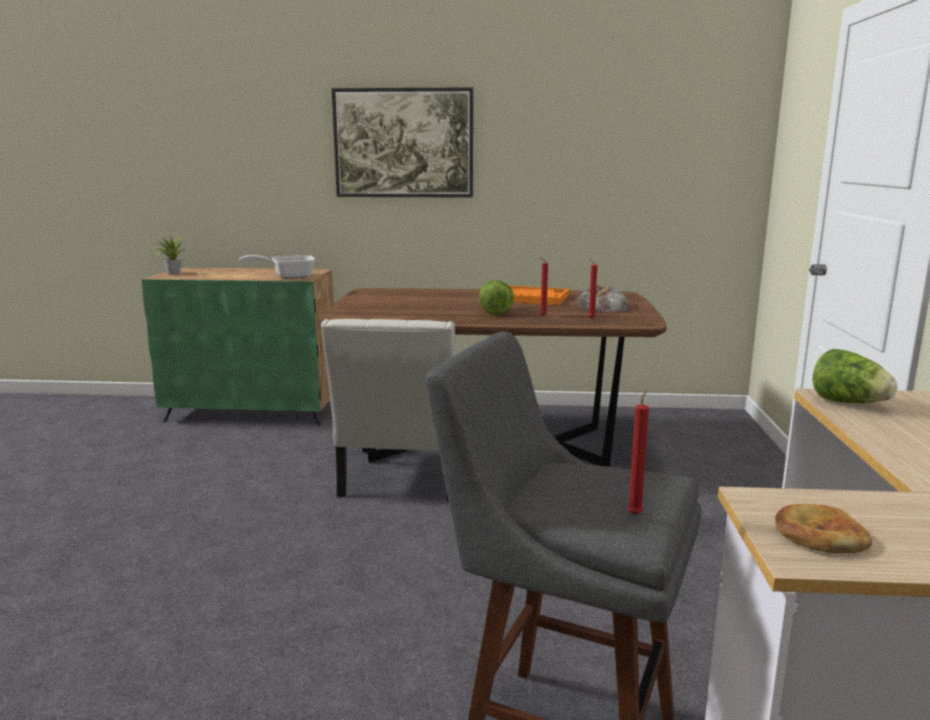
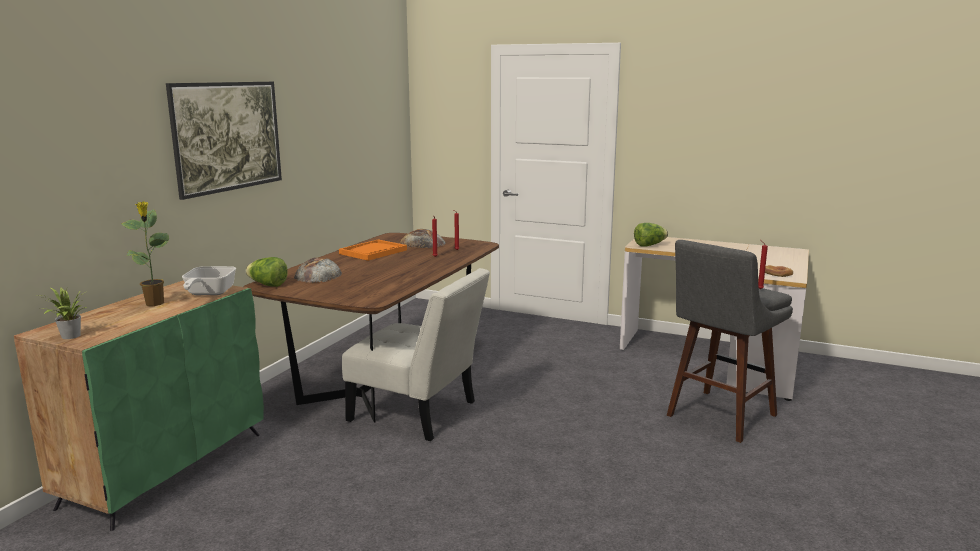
camera: 70 degrees left, 0 degrees up
lettuce [479,280,514,315] -> lettuce moved to [246,257,288,287]
none -> potted plant [121,201,169,306]
none -> bread [294,258,342,283]

